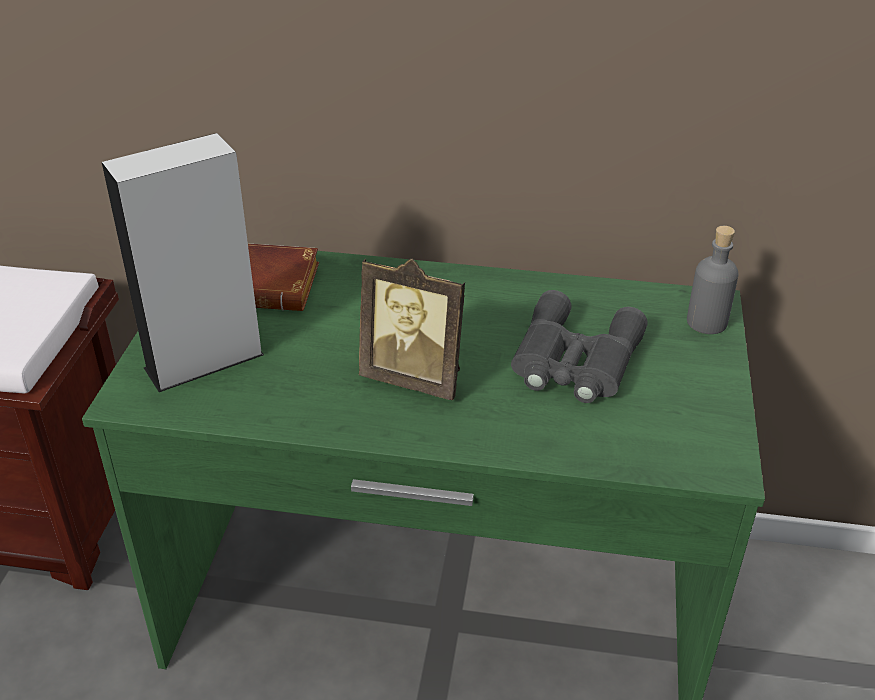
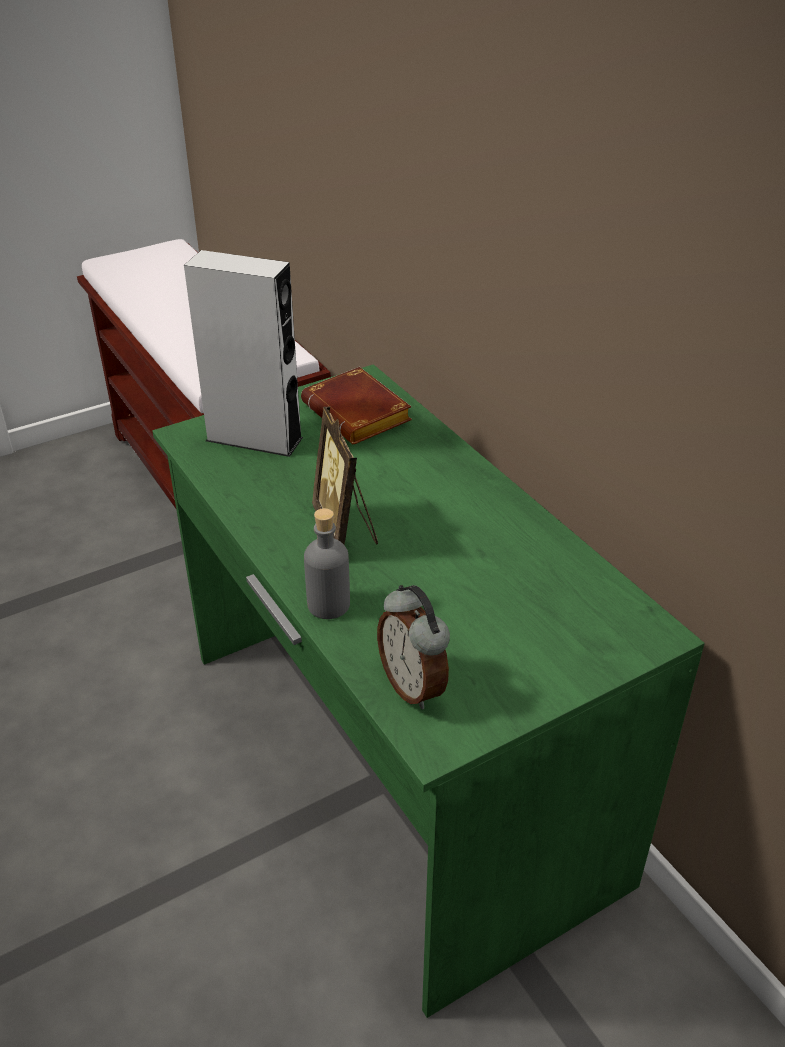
camera: 50 degrees right, 0 degrees up
grey binoculars [511,290,647,403] -> none
grey bottle [687,226,739,334] -> grey bottle moved to [304,508,350,619]
none -> alarm clock [377,585,450,709]

